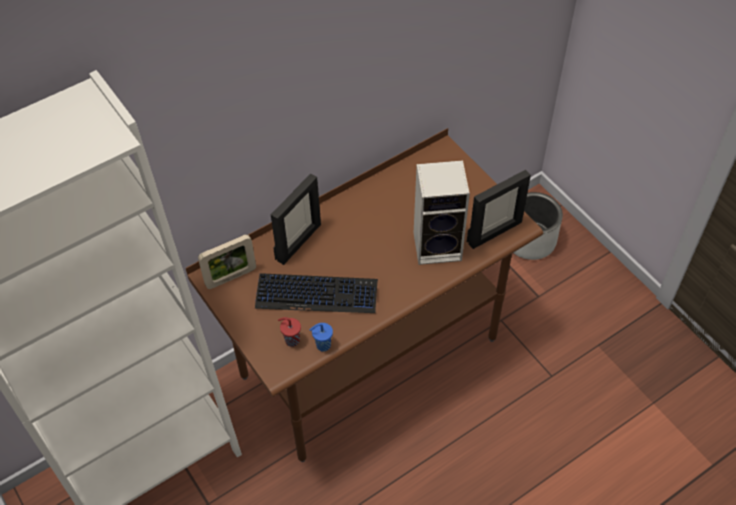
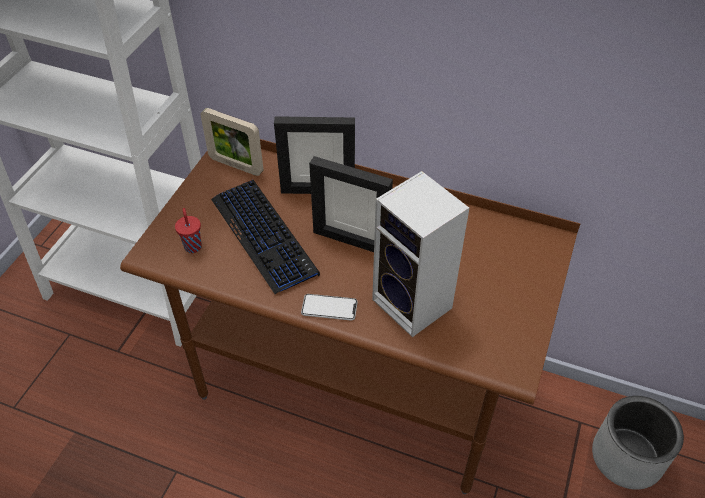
camera: 55 degrees right, 5 degrees down
blue cup [309,323,333,352] -> none
picture frame [467,170,531,249] -> picture frame moved to [309,156,393,252]
none -> phone [301,294,358,321]

